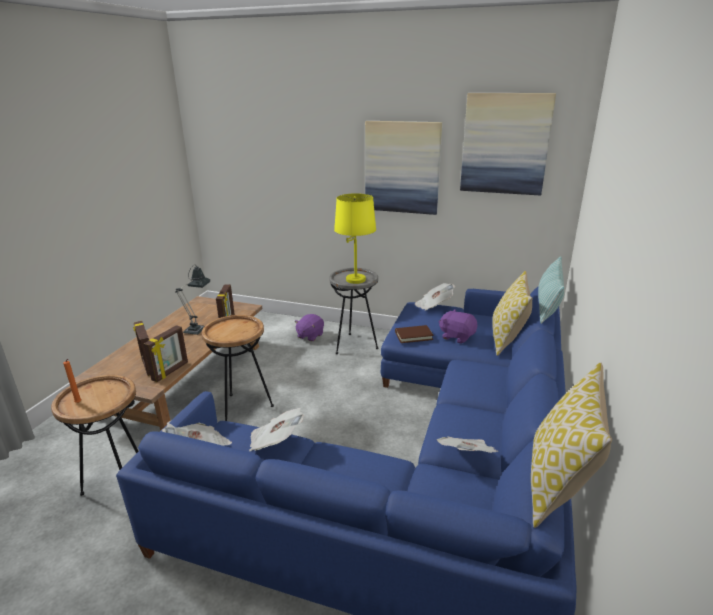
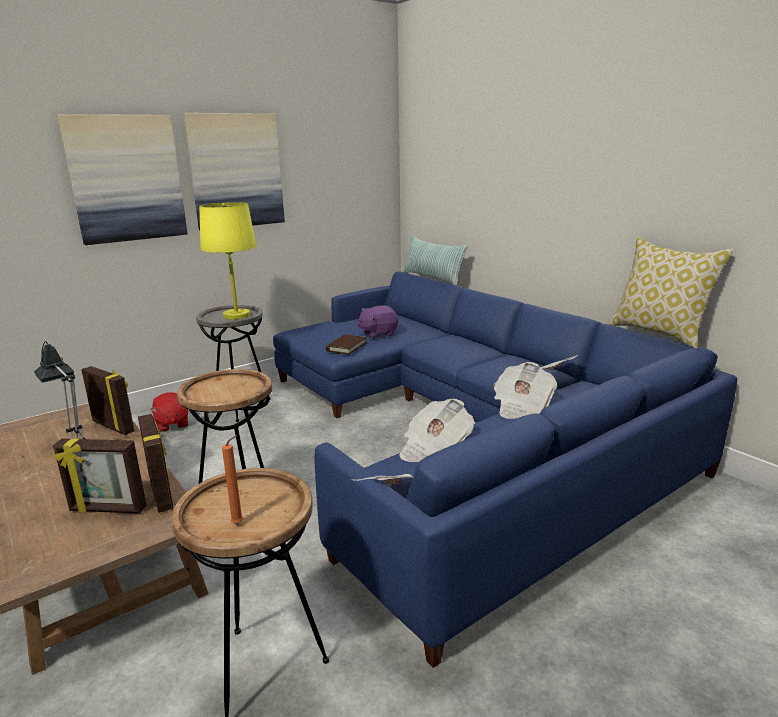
camera: 55 degrees left, 5 degrees down
purple plush toy [295,314,324,342] -> red plush toy [151,392,188,432]
newspaper [415,283,455,311] -> newspaper moved to [493,362,557,419]
picture [460,93,556,195] -> picture moved to [57,114,188,245]
pillow [492,271,533,356] -> none

